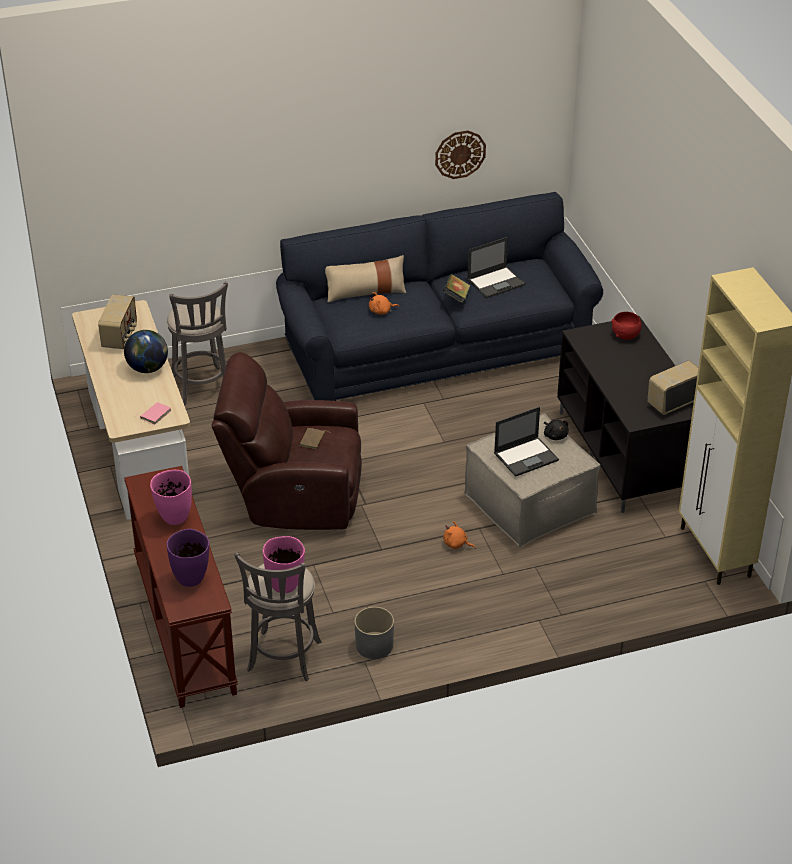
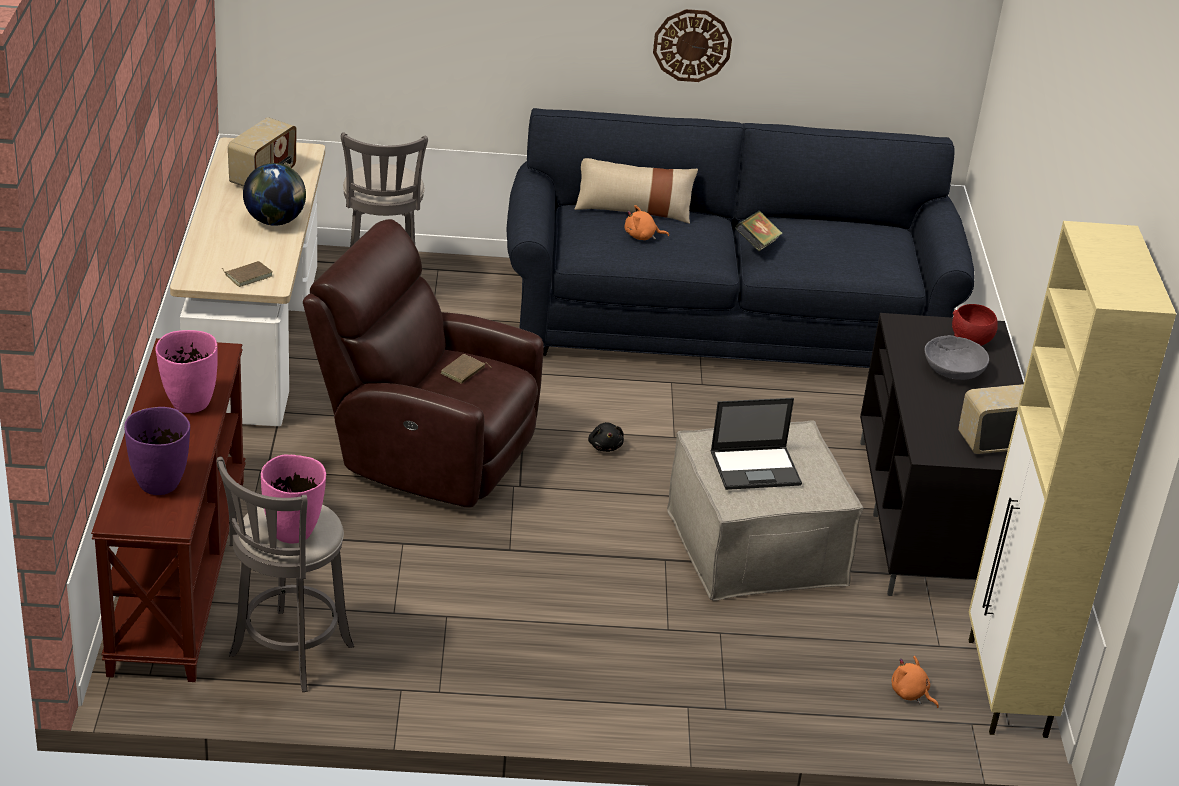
camera: 15 degrees right, 5 degrees down
pink book [137,402,171,425] -> brown book [222,261,273,287]
grey planter [355,607,394,659] -> none
wall clock [435,130,486,179] -> wall clock moved to [653,9,732,82]
orange plush toy [443,521,475,550] -> orange plush toy moved to [892,656,939,708]
laptop [467,237,525,298] -> none
black plush toy [544,419,569,440] -> black plush toy moved to [588,422,624,452]
none -> grey bowl [924,335,989,380]

